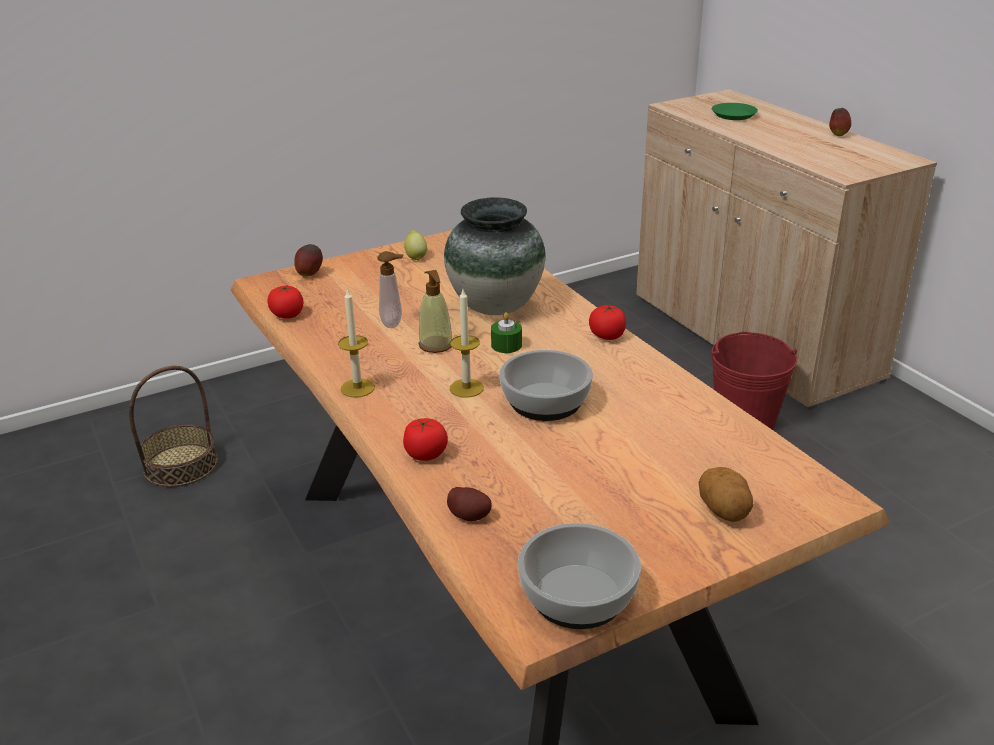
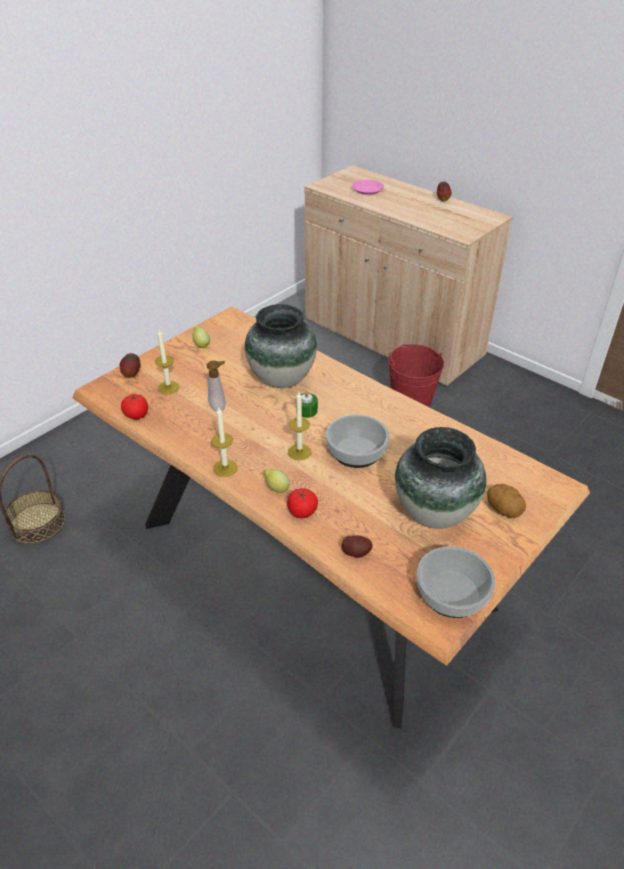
camera: 20 degrees left, 10 degrees up
soap dispenser [418,270,452,353] -> none
tomato [589,305,626,340] -> none
green plate [712,103,758,120] -> pink plate [352,180,384,195]
none -> candle [155,330,180,394]
none -> lemon [264,469,290,493]
none -> vase [395,427,486,529]

